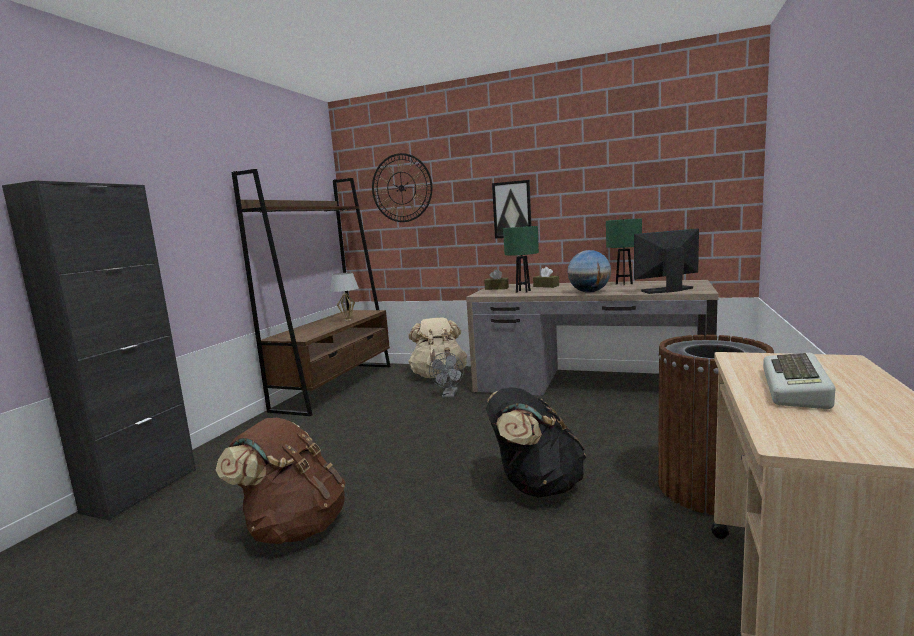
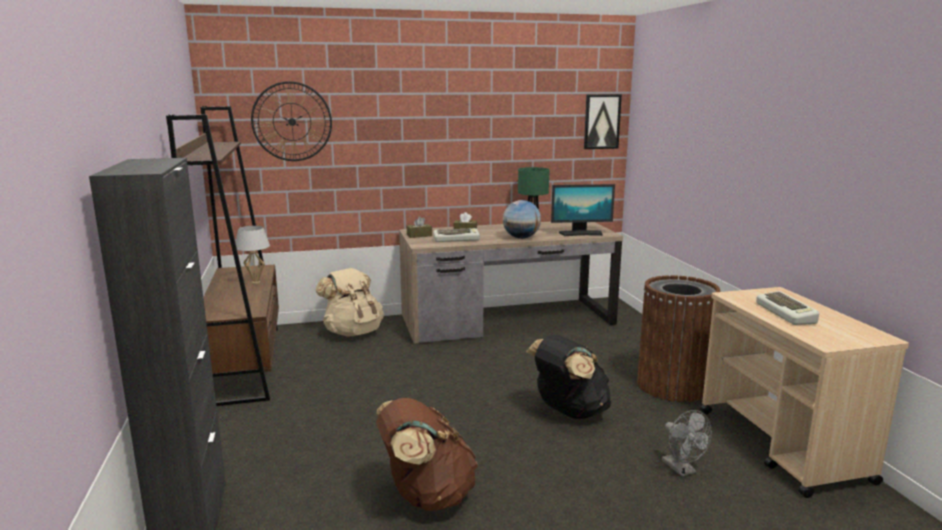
camera: 35 degrees left, 5 degrees up
grey fan [429,352,464,397] -> grey fan moved to [662,410,712,476]
picture [492,180,532,239] -> picture moved to [584,94,622,149]
green table lamp [503,226,539,293] -> keyboard [433,228,480,242]
monitor [634,228,699,294] -> monitor turned 135 degrees counterclockwise [551,184,615,236]

